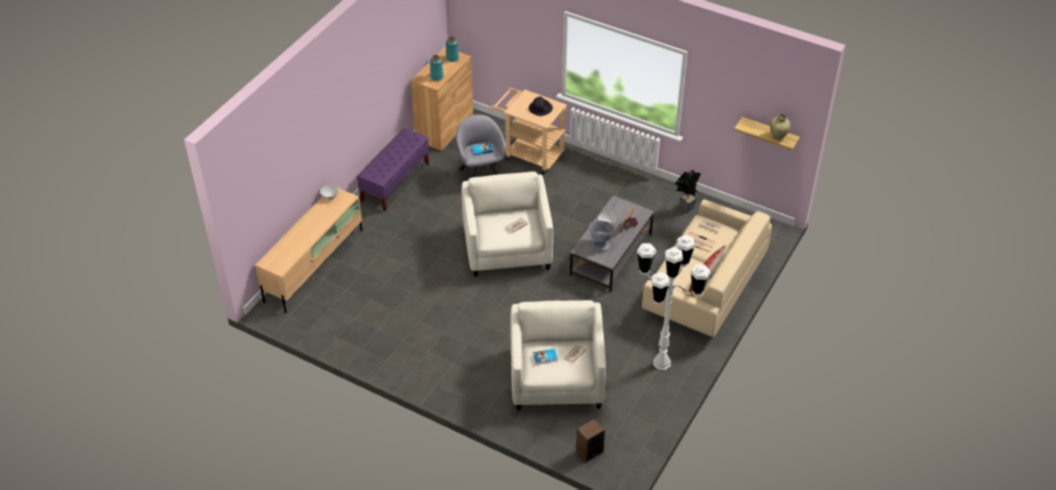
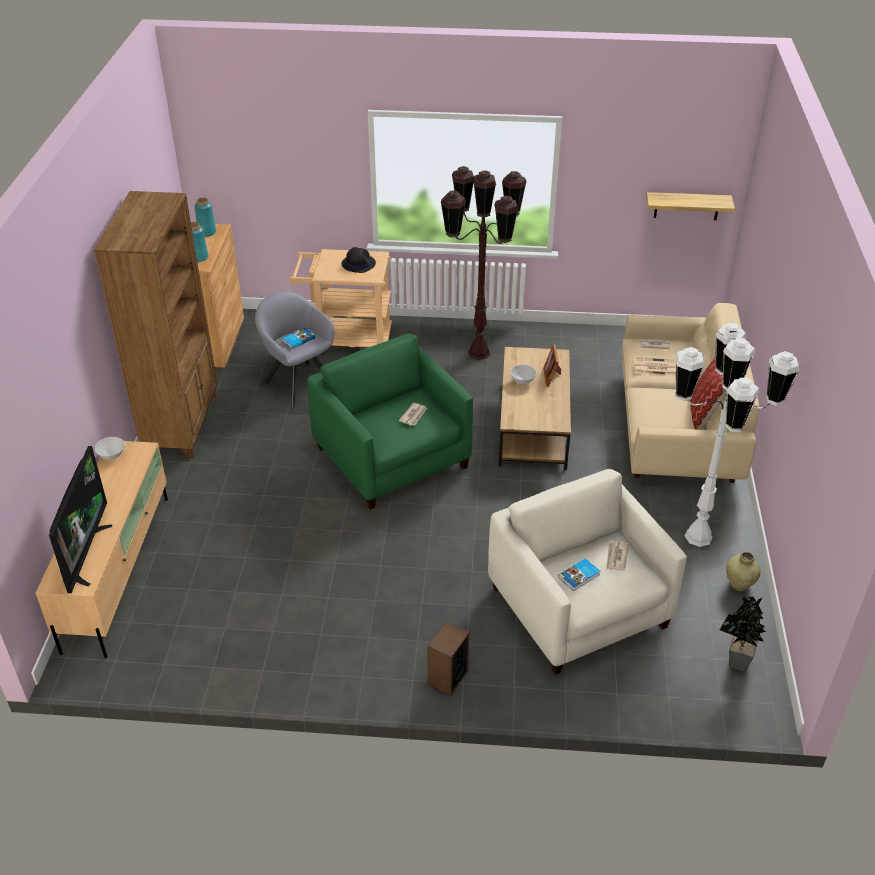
camera: 25 degrees left, 5 degrees down
purple bench [357,128,429,212] -> brown bookcase [94,191,217,458]
beige armchair [462,171,553,277] -> green armchair [307,334,473,510]
grey coffee table [570,195,654,292] -> brown coffee table [499,347,571,470]
speaker [576,418,605,463] -> speaker moved to [427,622,469,696]
grey bowl [589,220,615,250] -> none
potted plant [675,170,701,213] -> potted plant moved to [720,597,766,671]
beige vase [770,114,791,139] -> beige vase moved to [726,552,761,591]
none -> television [49,446,112,593]
none -> brown floor lamp [441,166,526,360]

